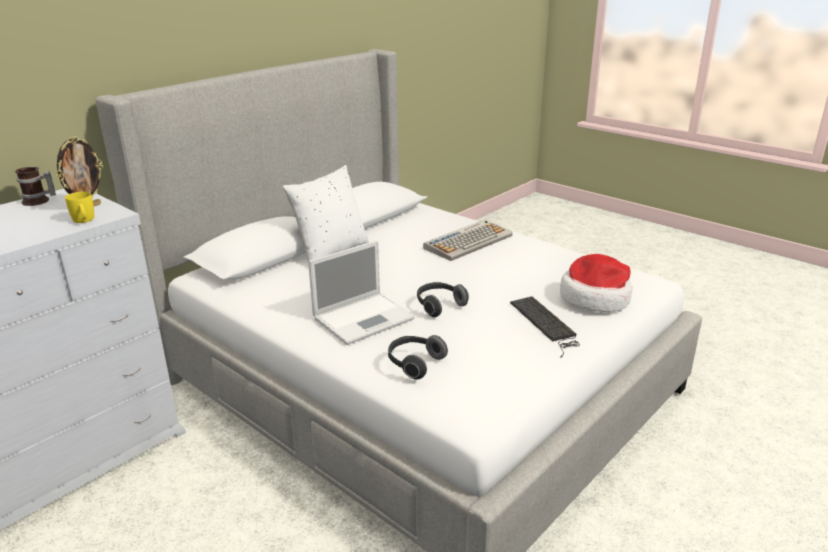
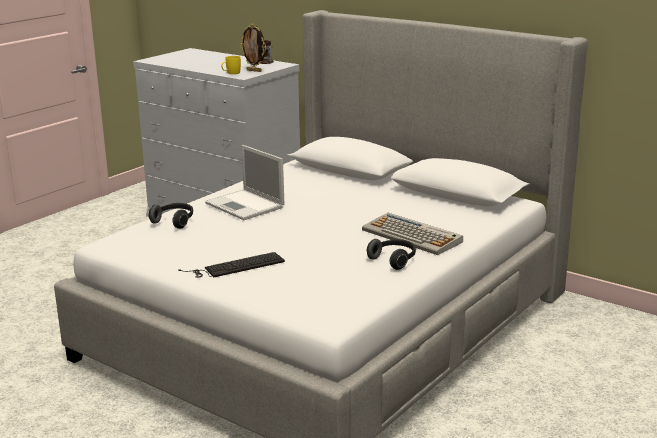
camera: 85 degrees right, 5 degrees down
white pillow [283,165,369,261] -> none
headphones [417,282,469,317] -> headphones moved to [367,239,416,270]
hat [560,254,632,312] -> none

